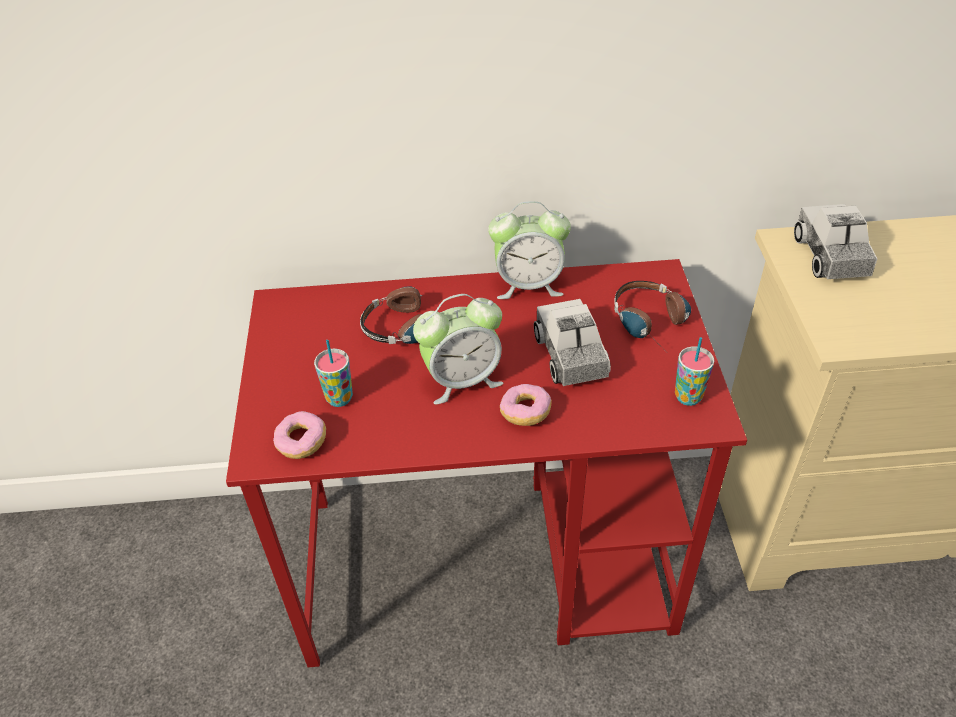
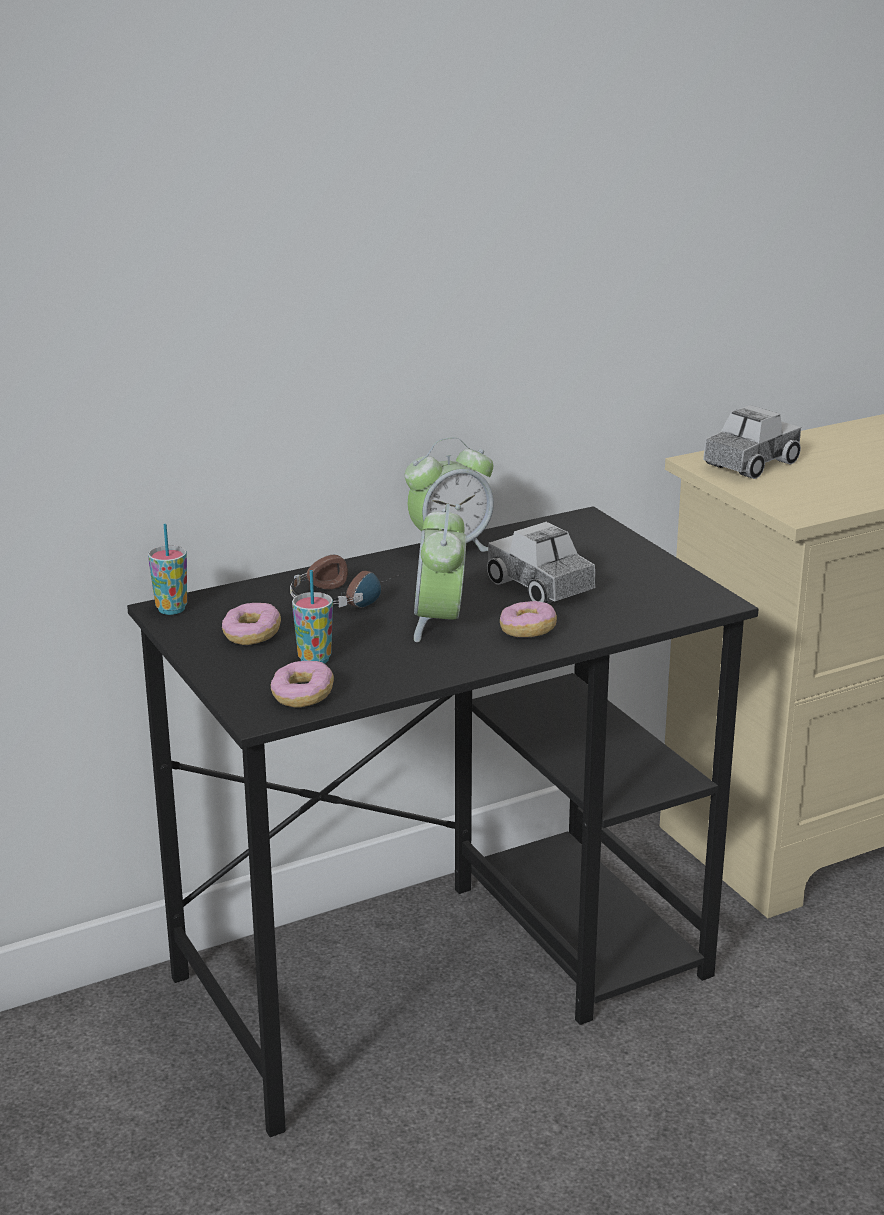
camera: 25 degrees left, 20 degrees down
red desk [226,259,747,667] -> black desk [127,506,759,1137]
alarm clock [413,294,503,404] -> alarm clock turned 135 degrees clockwise [414,504,466,642]
headphones [614,281,691,338] -> none
cup [675,337,714,406] -> cup moved to [148,524,187,615]
toy truck [794,204,877,279] -> toy truck turned 75 degrees clockwise [703,405,801,479]
none -> donut [222,603,281,645]

